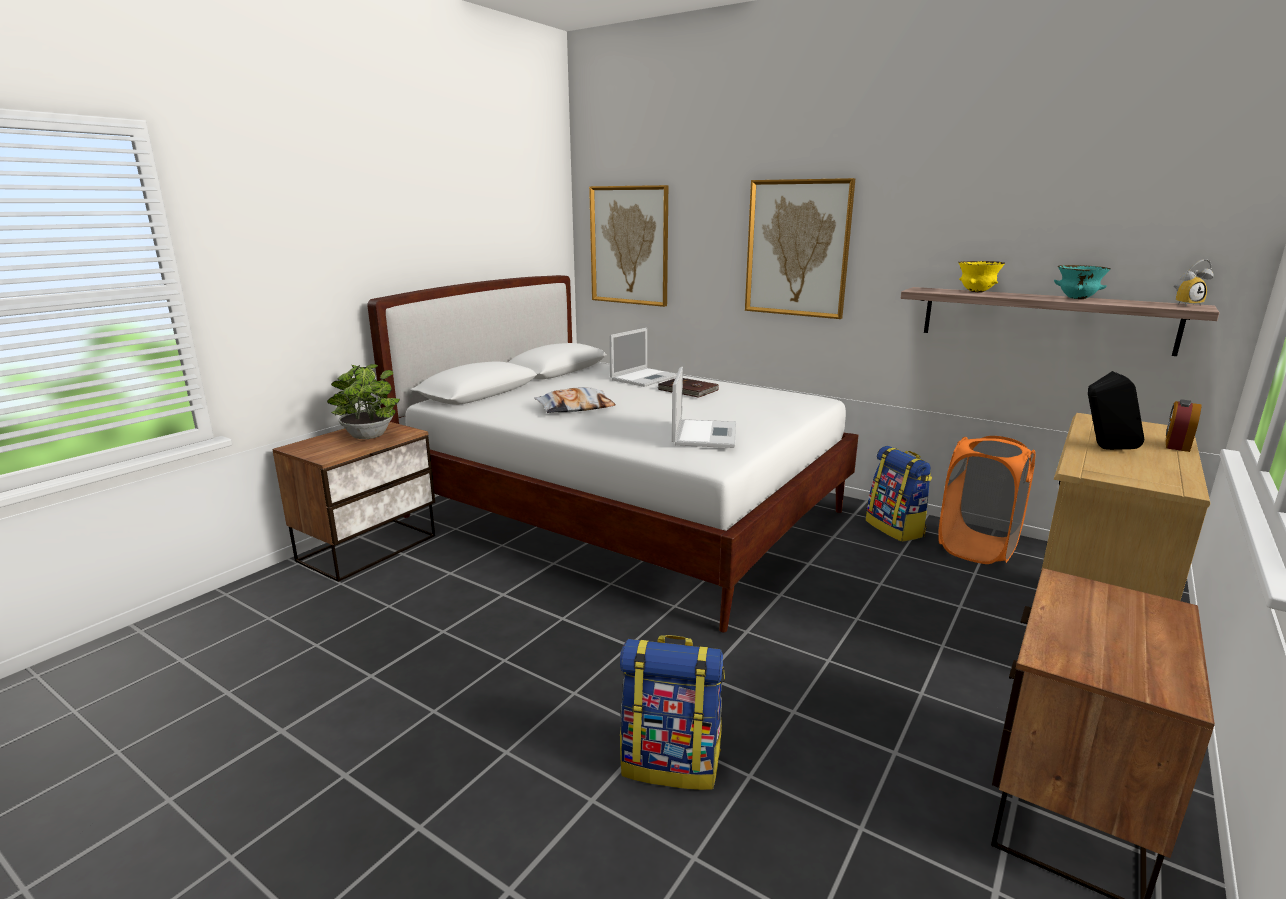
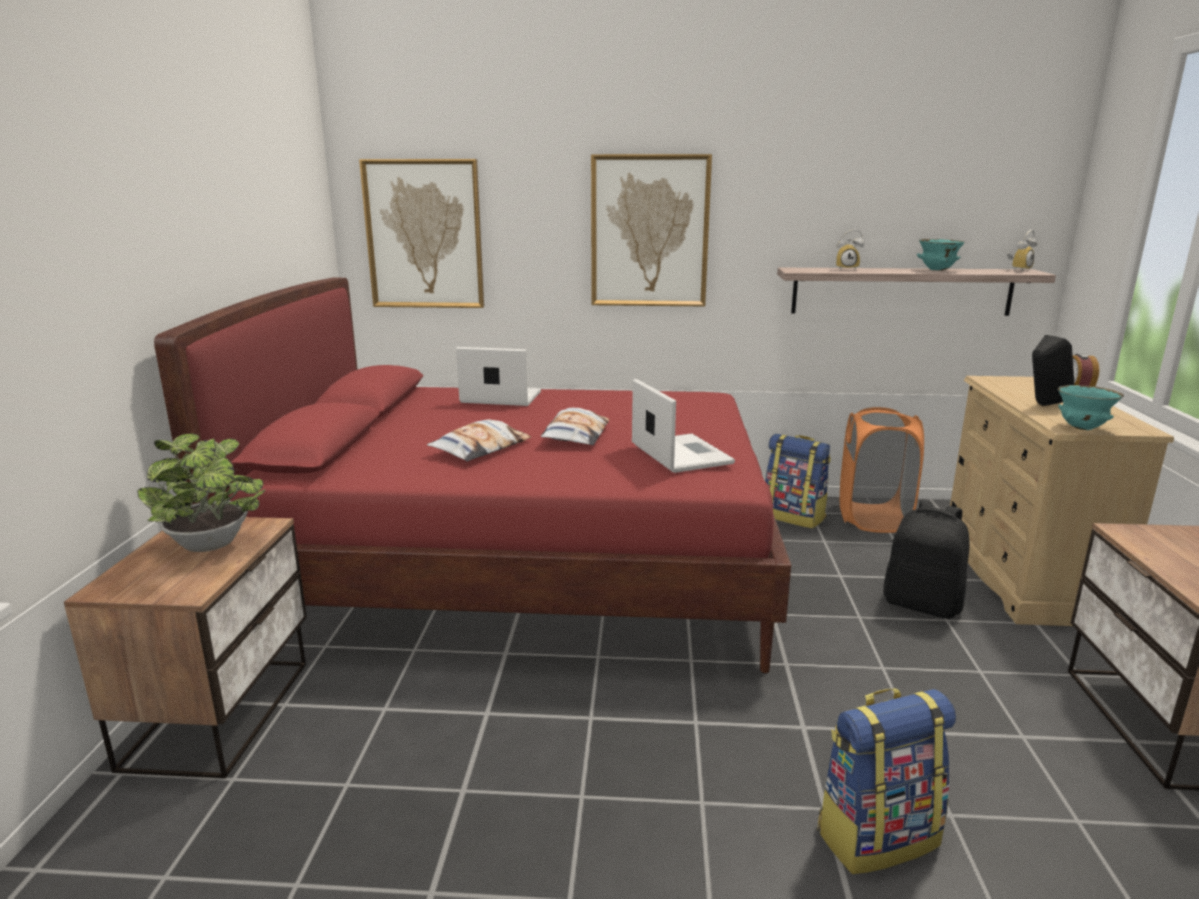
camera: 30 degrees left, 0 degrees up
white bed [367,275,859,633] -> red bed [154,278,791,673]
laptop [609,328,677,387] -> laptop turned 90 degrees counterclockwise [456,347,541,406]
brown book [658,378,719,398] -> none
yellow bowl [958,261,1005,292] -> alarm clock [836,229,864,269]
none -> pillow [541,408,610,445]
none -> black backpack [883,501,970,619]
none -> turquoise bowl [1058,385,1124,430]

